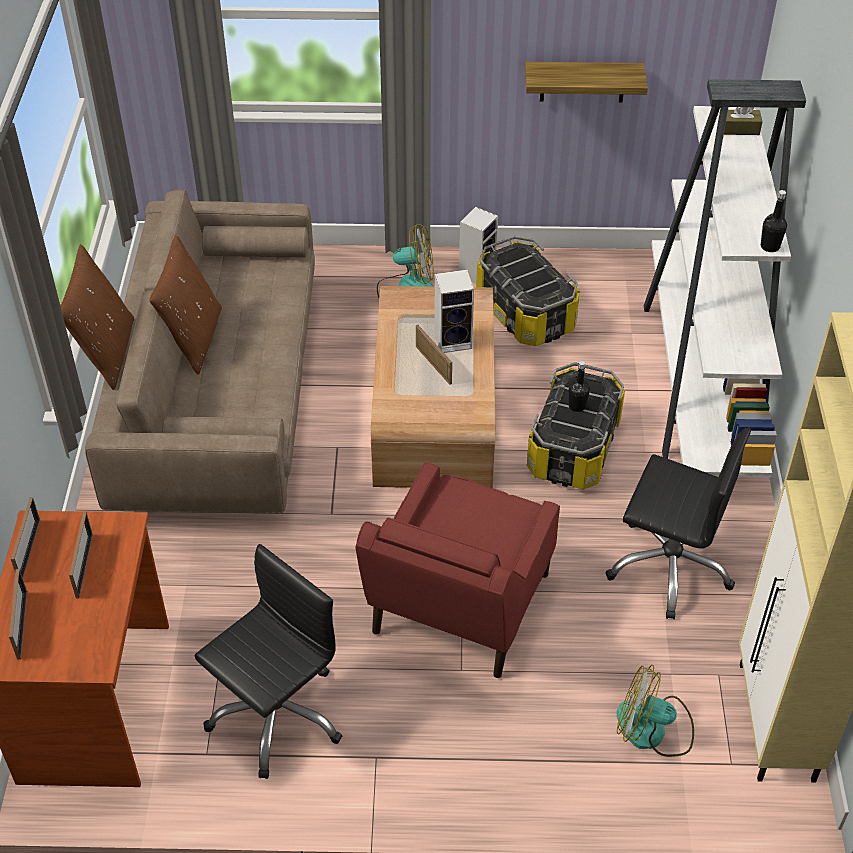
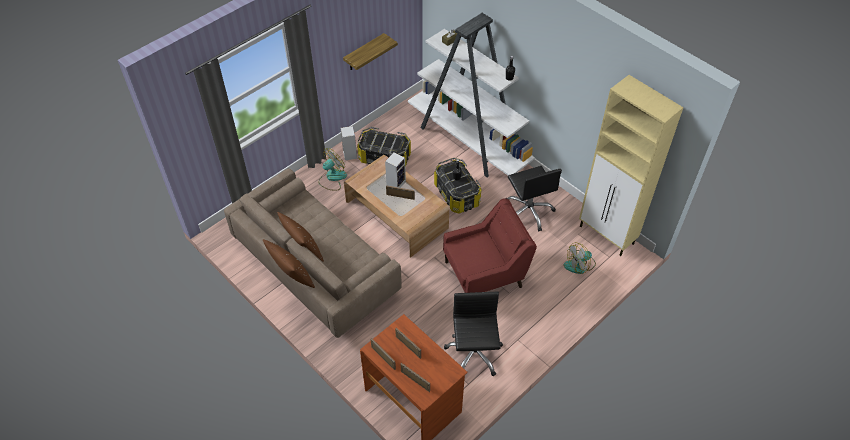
camera: 45 degrees left, 5 degrees up
red armchair [355,462,560,678] -> red armchair turned 90 degrees counterclockwise [443,198,537,293]
black office chair [605,428,751,619] -> black office chair turned 90 degrees clockwise [506,166,562,231]

